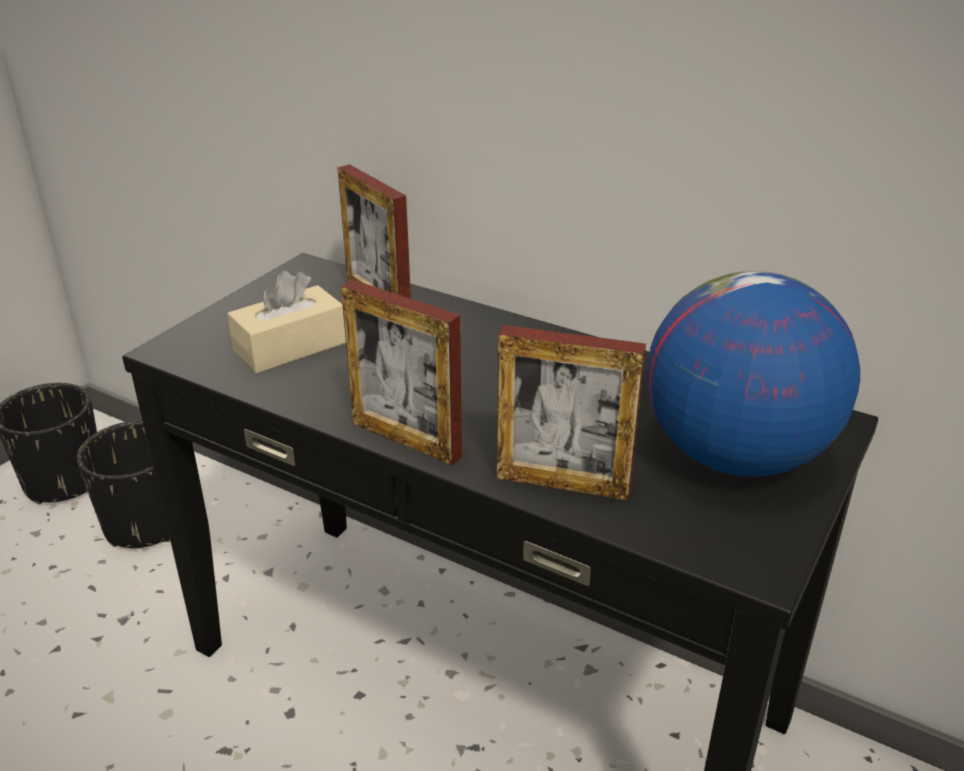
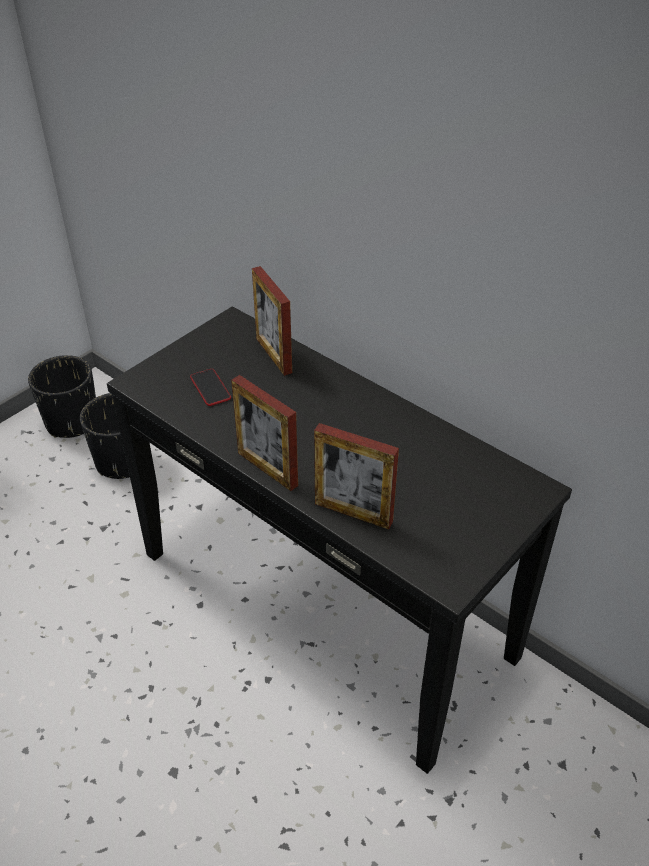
camera: 10 degrees right, 10 degrees up
beige tissue box [227,271,346,373] -> phone [190,369,231,406]
globe [647,271,860,477] -> none

